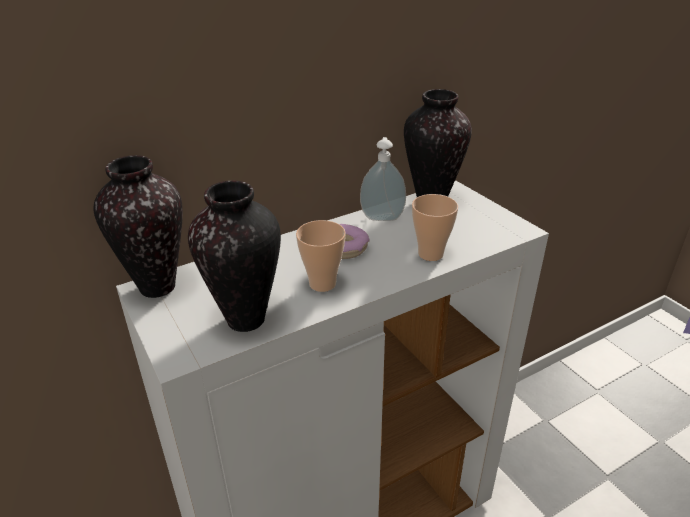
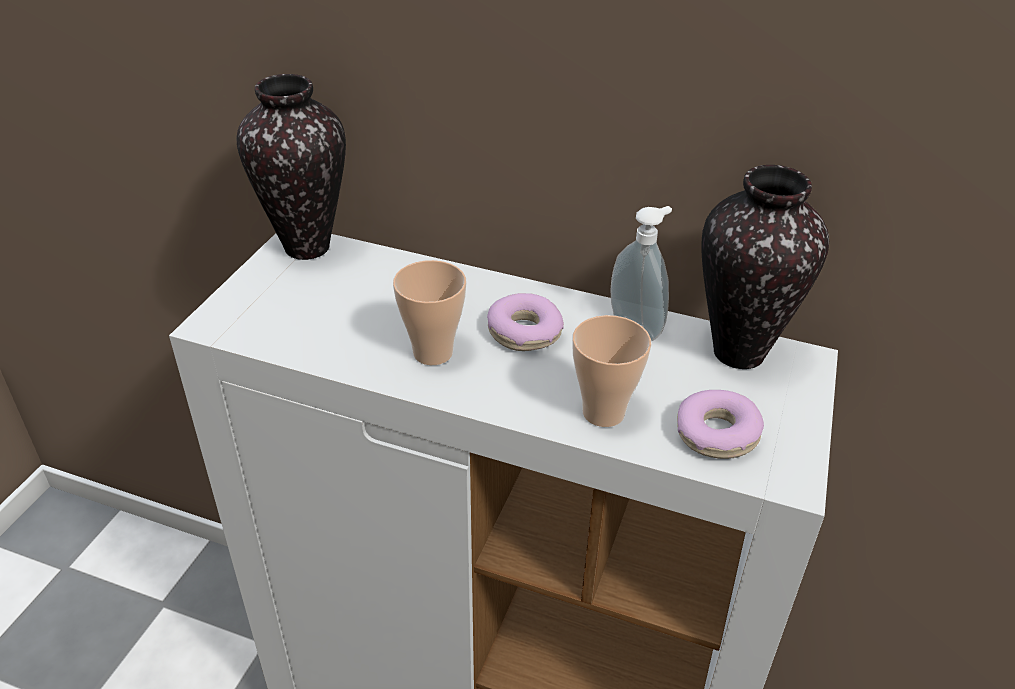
camera: 50 degrees right, 5 degrees up
vase [188,181,281,332] -> none
none -> donut [677,390,764,459]

